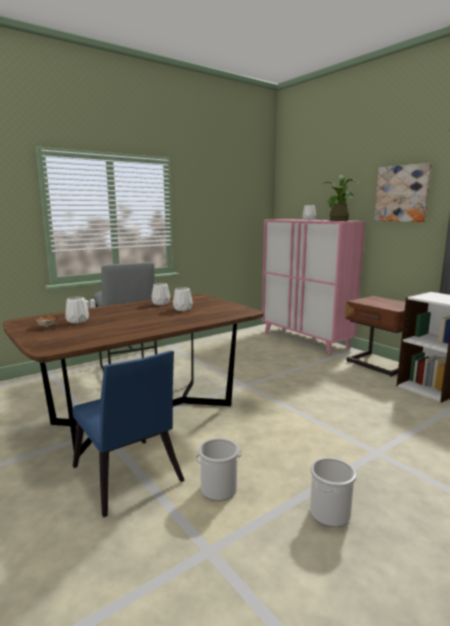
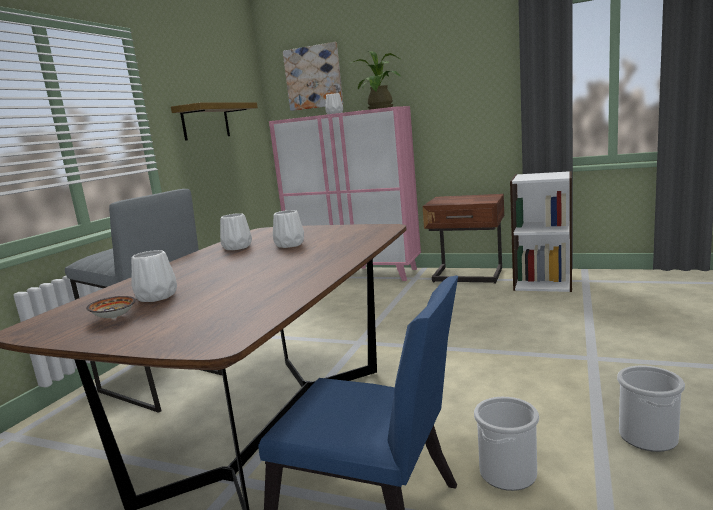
camera: 30 degrees left, 0 degrees up
picture [374,163,432,222] -> picture moved to [283,42,343,111]
none -> shelf [171,102,258,141]

